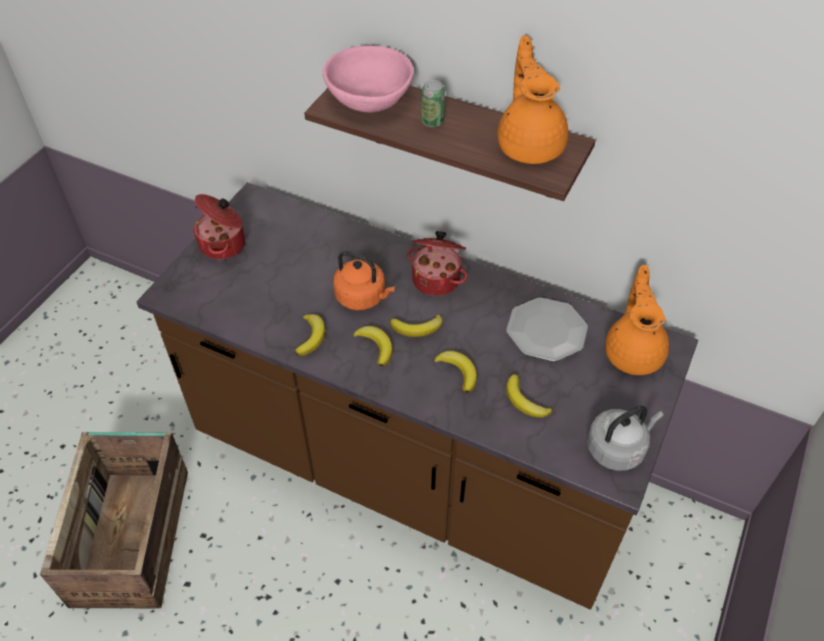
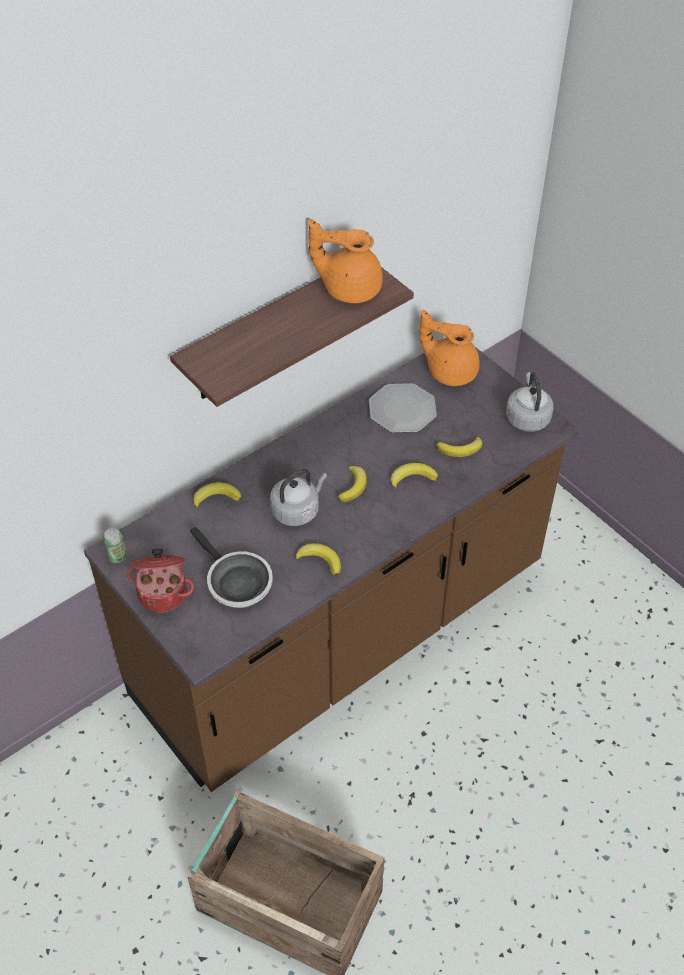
camera: 65 degrees left, 0 degrees up
pink bowl [323,46,414,113] -> none
orange kettle [333,251,395,310] -> grey kettle [270,469,327,526]
banana [353,326,393,366] -> banana moved to [193,482,242,508]
cooking pot [407,231,468,296] -> none
can [421,80,445,127] -> can moved to [103,528,127,563]
none -> frying pan [190,527,273,608]

